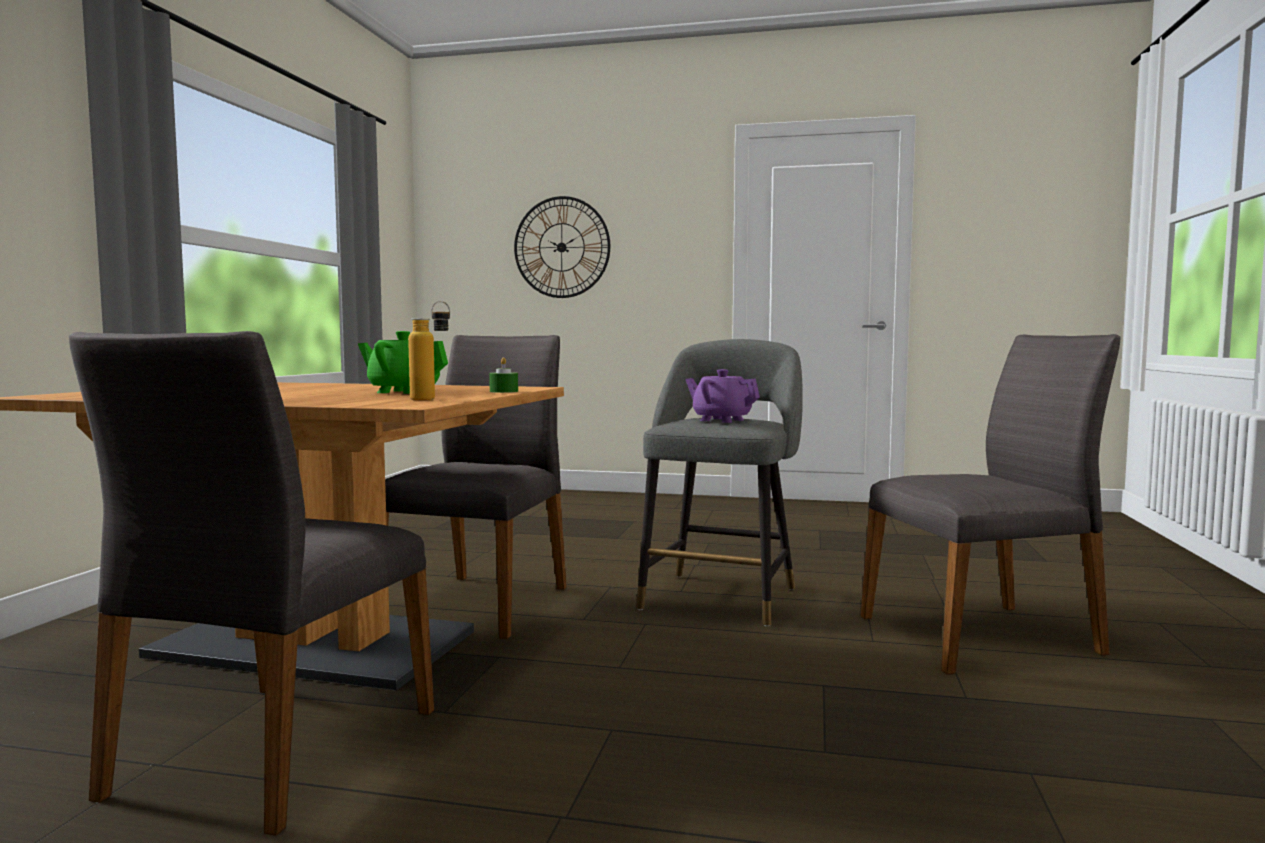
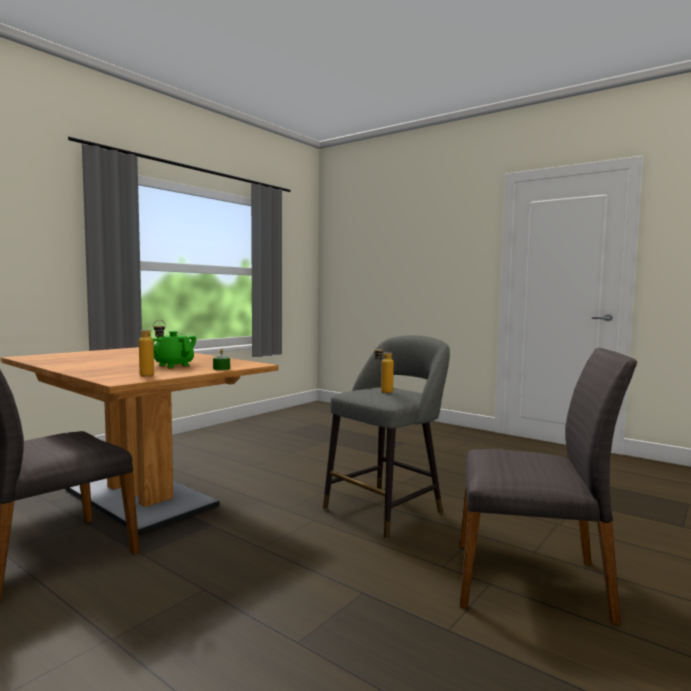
camera: 25 degrees right, 0 degrees up
grey chair [385,335,567,639] -> none
wall clock [514,196,610,298] -> none
purple teapot [685,369,760,423] -> bottle [374,344,394,393]

